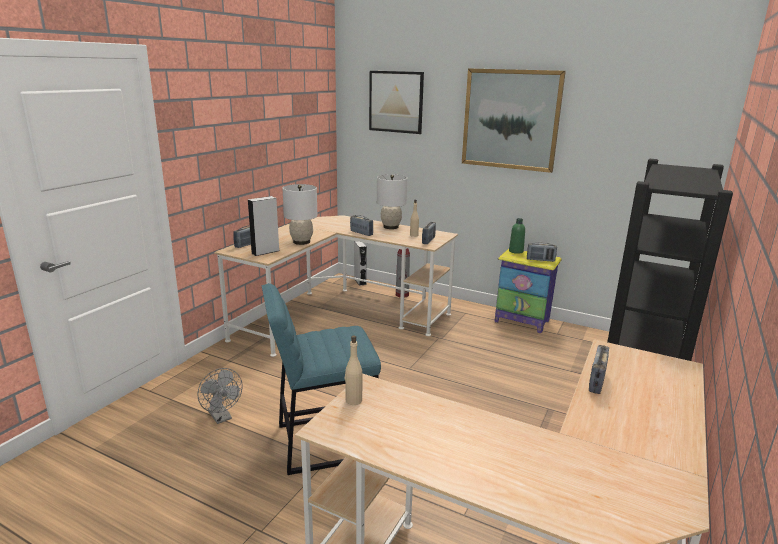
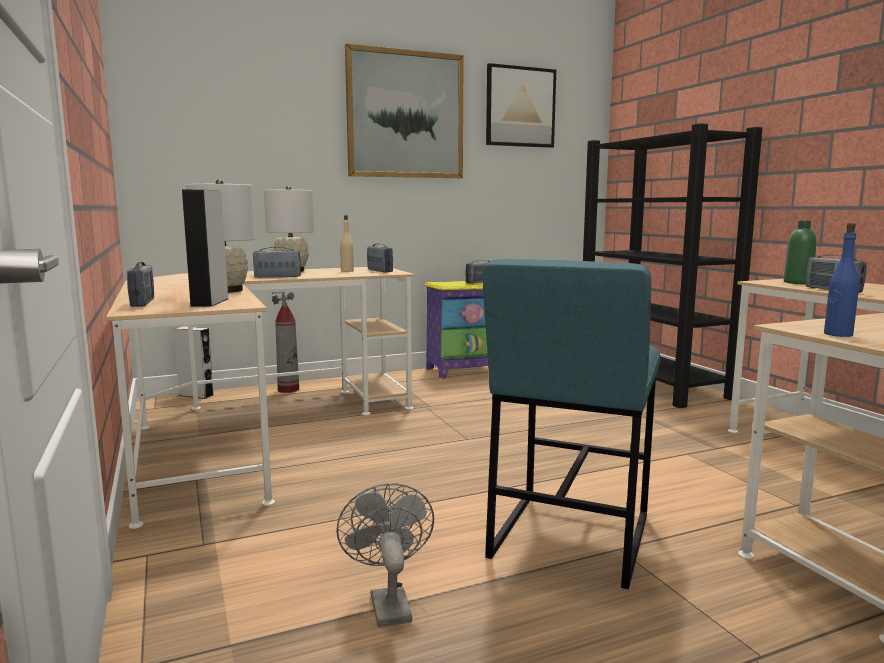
camera: 50 degrees left, 10 degrees down
grey fan [197,368,243,424] -> grey fan turned 105 degrees counterclockwise [336,483,434,627]
beige bottle [345,336,362,405] -> blue bottle [824,223,859,337]
picture [369,71,424,134] -> picture moved to [486,63,556,148]
green bottle [509,218,525,254] -> green bottle moved to [784,221,816,284]

